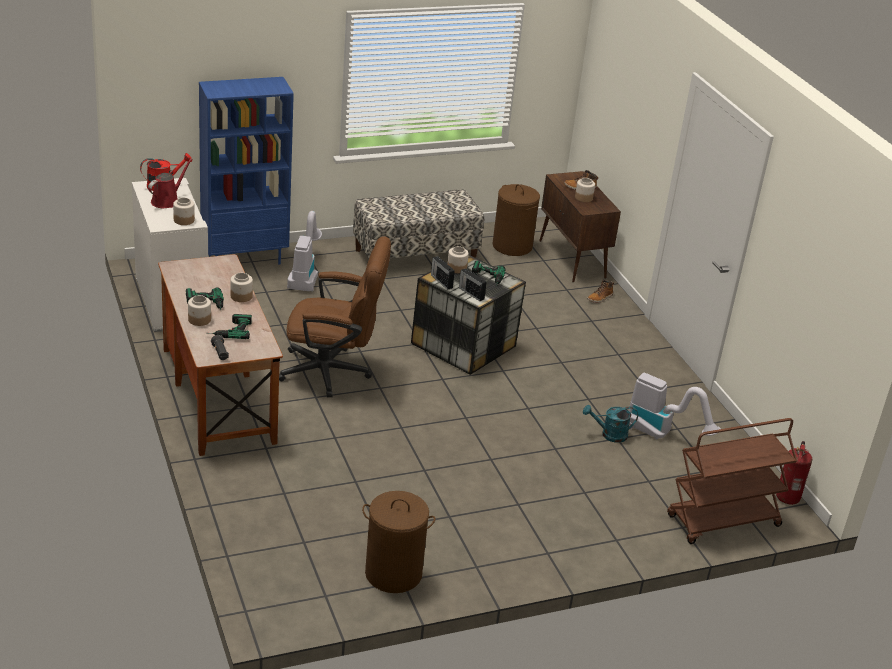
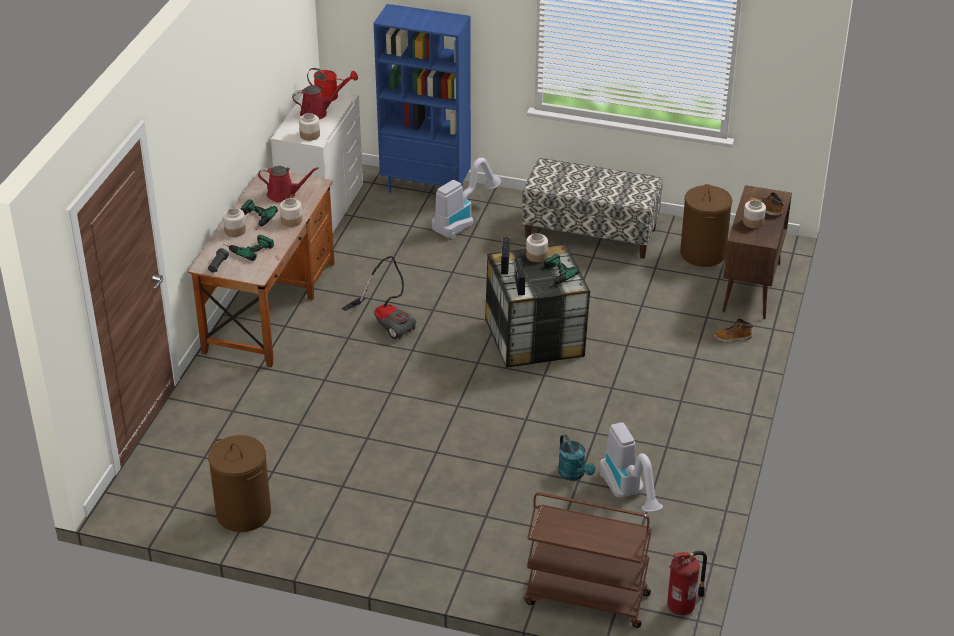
camera: 40 degrees right, 5 degrees up
brown office chair [279,236,391,397] -> vacuum cleaner [342,256,416,340]
turquoise watering can [583,405,638,443] -> turquoise watering can turned 150 degrees counterclockwise [558,434,596,480]
none -> red watering can [258,166,319,203]

